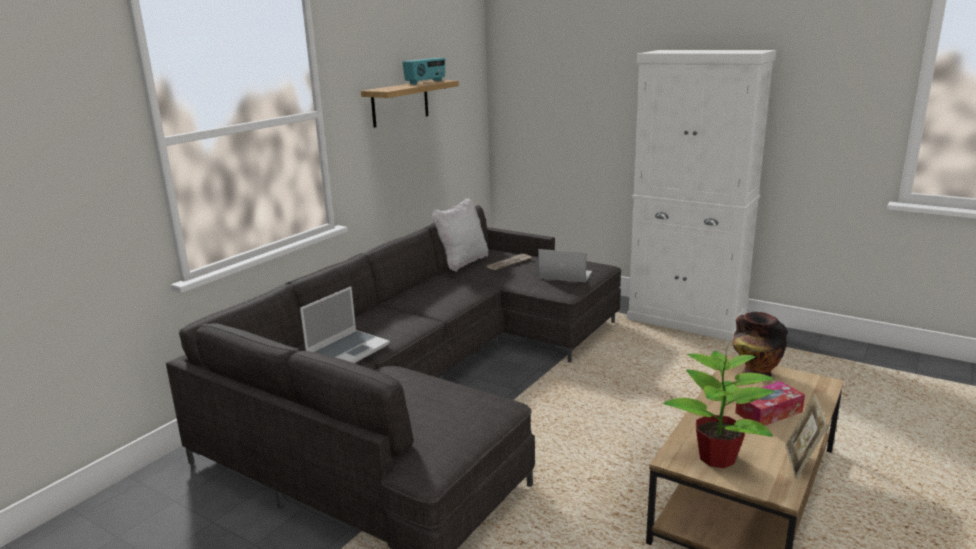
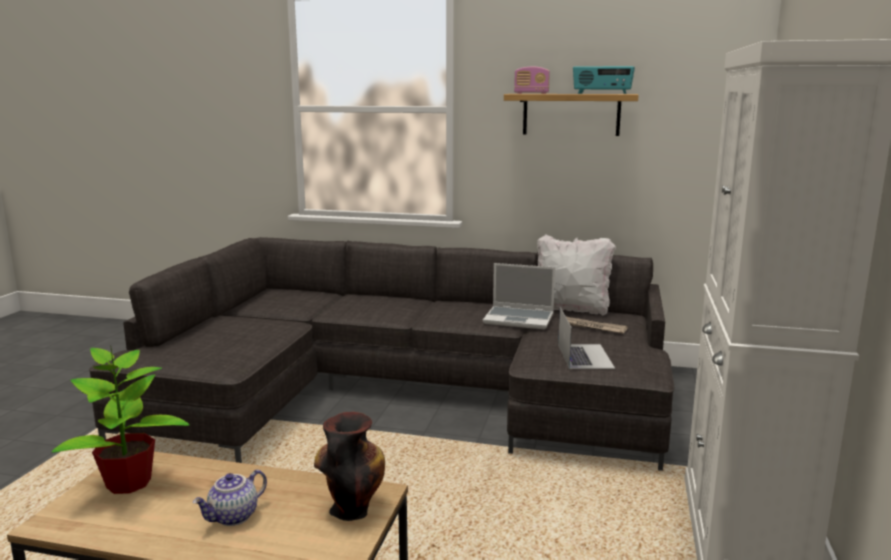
camera: 70 degrees right, 5 degrees down
laptop [300,286,390,363] -> laptop moved to [483,263,555,329]
tissue box [735,381,805,426] -> teapot [193,470,267,526]
picture frame [785,394,829,479] -> none
none -> radio [514,67,550,94]

